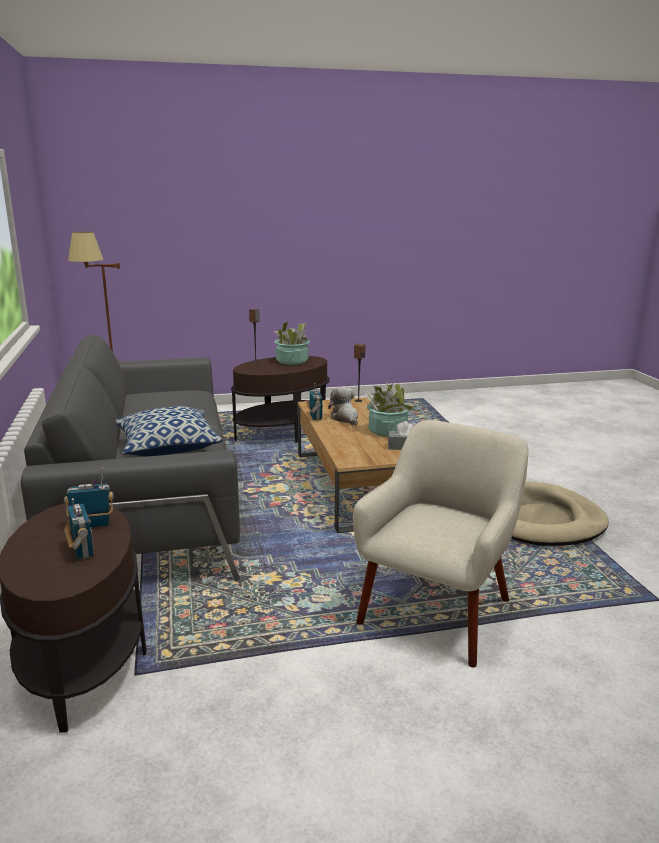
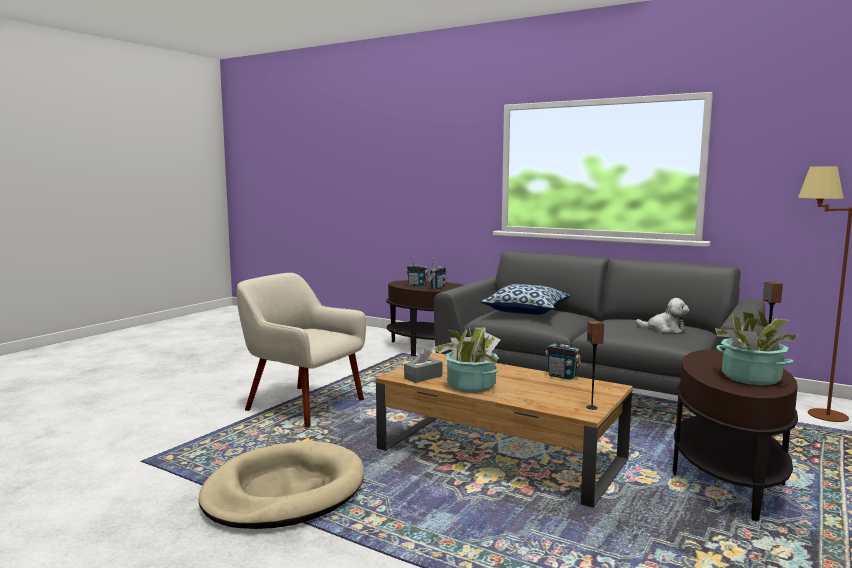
camera: 135 degrees right, 10 degrees down
plush toy [328,386,358,426] -> plush toy moved to [636,298,689,333]
beige armchair [353,420,529,668] -> beige armchair turned 135 degrees clockwise [237,273,366,427]

